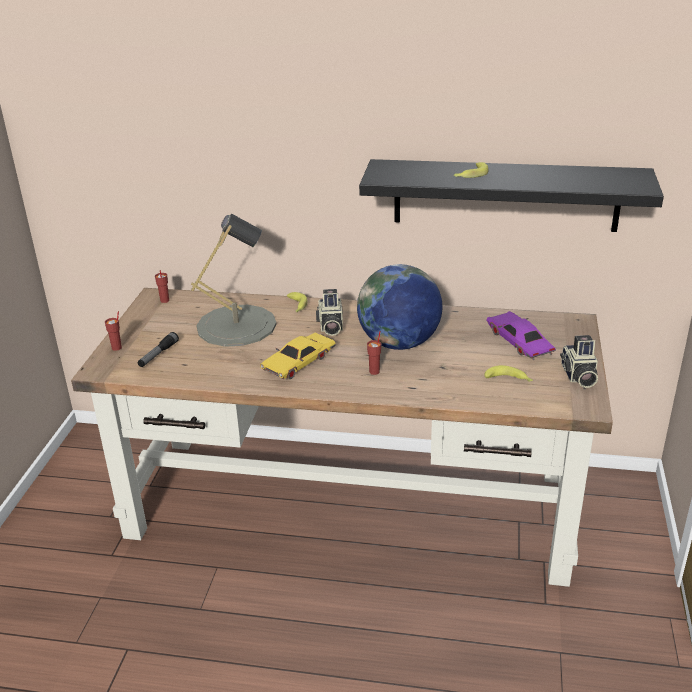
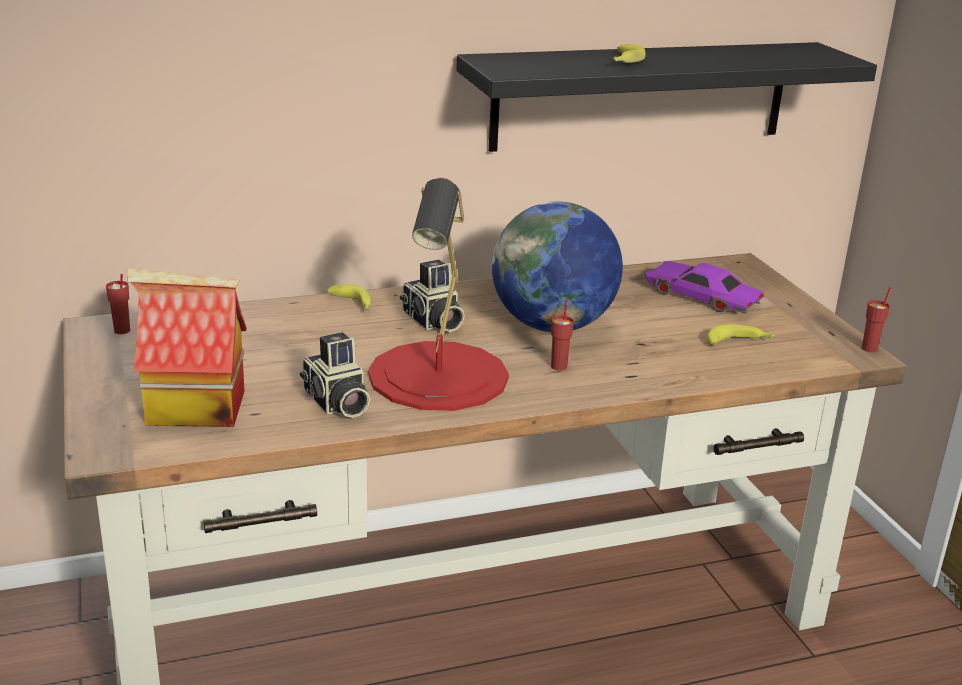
camera: 30 degrees left, 5 degrees down
red cup [105,311,122,351] -> red cup moved to [862,287,891,352]
flashlight [138,332,179,367] -> toy house [128,268,247,427]
grey table lamp [191,214,276,347] -> none
yellow toy car [260,333,336,379] -> red table lamp [368,178,509,411]
camera [560,335,598,388] -> camera moved to [300,332,370,418]

